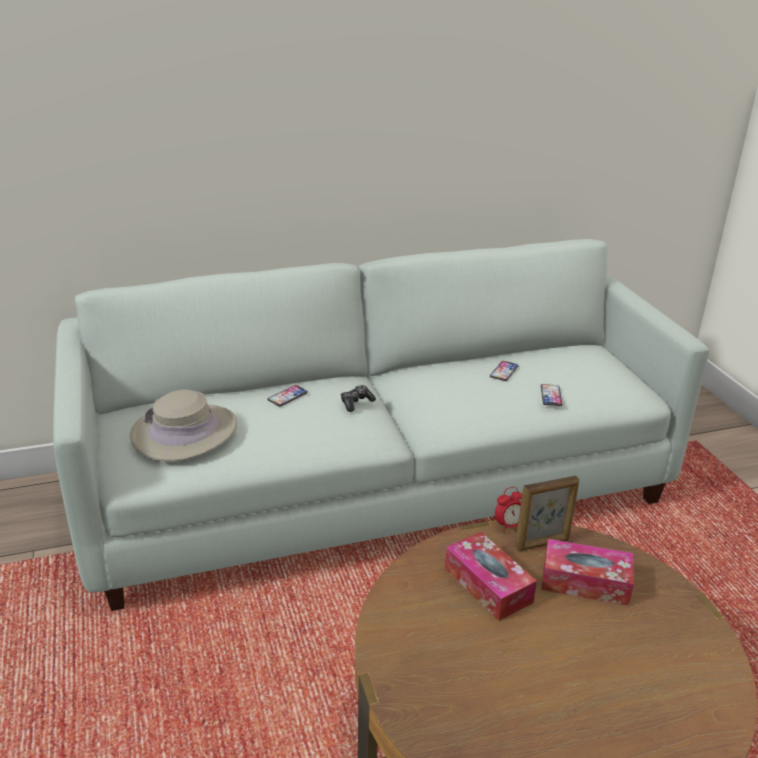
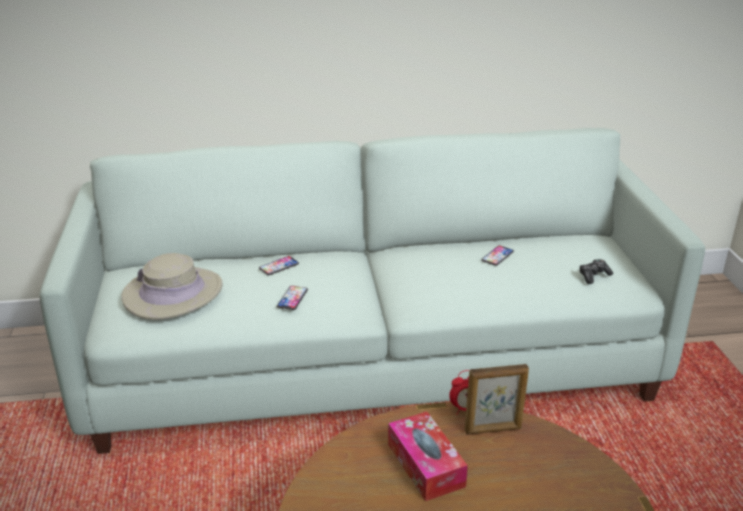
camera: 10 degrees right, 0 degrees up
game controller [341,385,376,412] -> game controller moved to [580,259,613,284]
phone [541,384,563,406] -> phone moved to [277,286,308,310]
tissue box [542,539,634,606] -> none

